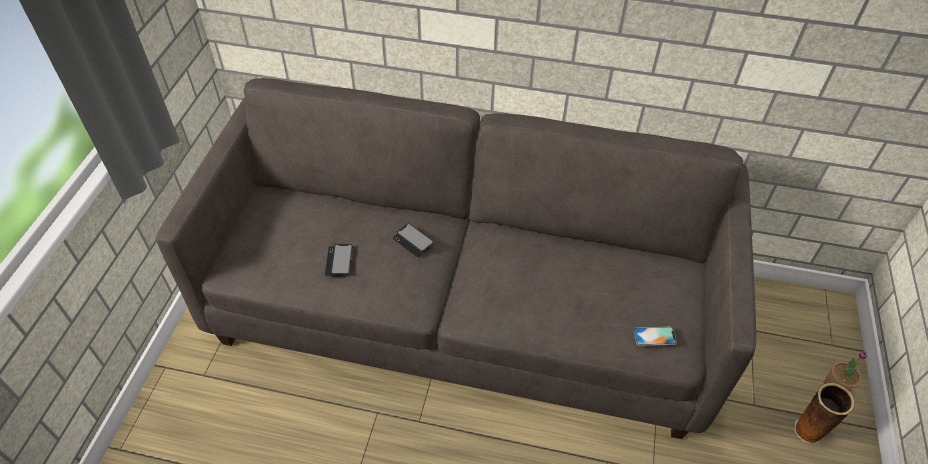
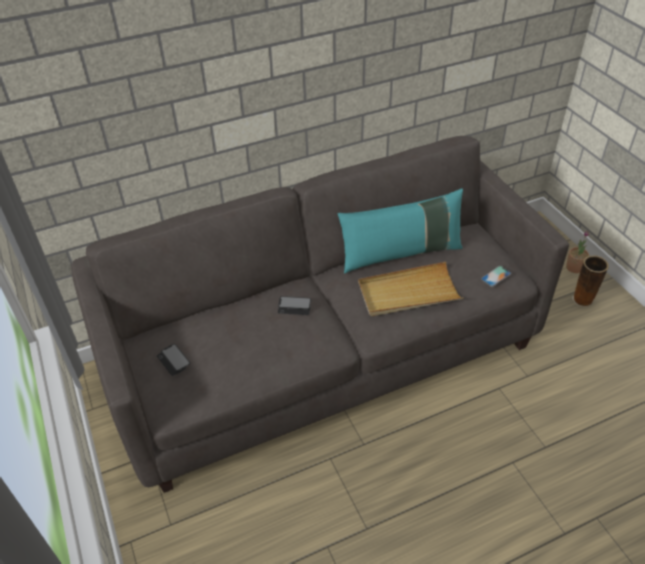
camera: 35 degrees left, 5 degrees down
phone [325,244,353,276] -> phone moved to [157,344,190,376]
none -> turquoise pillow [338,188,463,273]
none -> beige tray [358,262,464,316]

